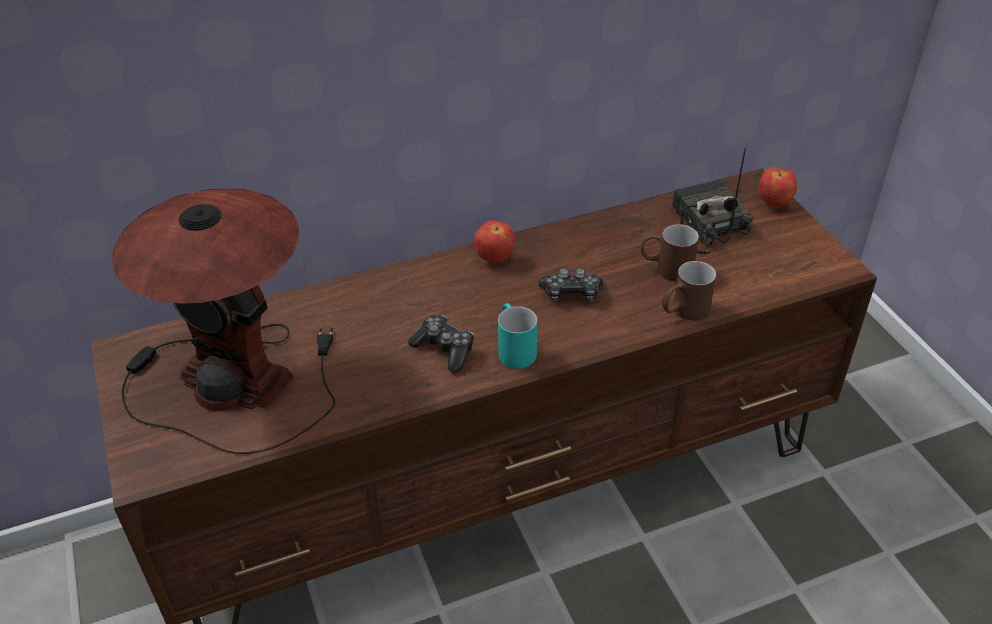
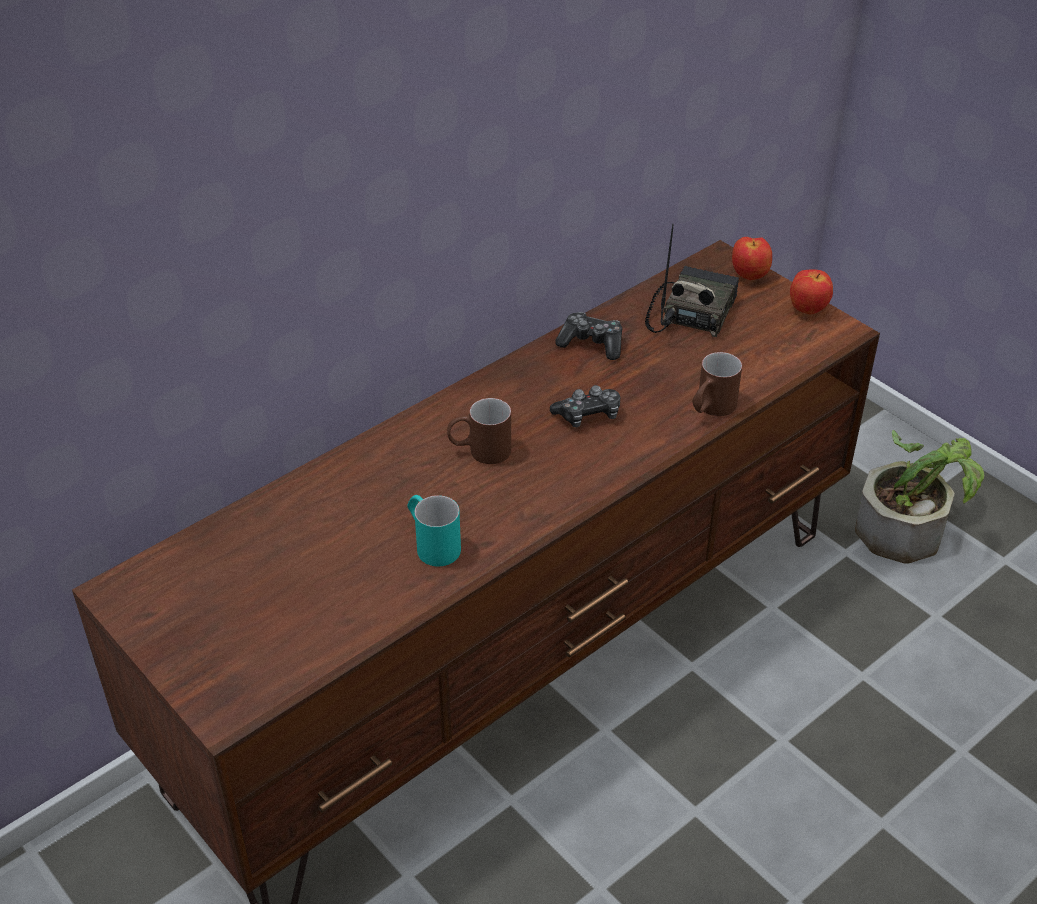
camera: 20 degrees left, 0 degrees up
table lamp [112,188,335,454] -> none
game controller [408,315,474,373] -> game controller moved to [555,312,622,360]
apple [474,220,516,263] -> apple moved to [790,269,833,314]
turquoise mug [498,303,537,369] -> turquoise mug moved to [407,495,461,566]
brown mug [641,224,699,282] -> brown mug moved to [447,398,511,464]
radio [672,147,753,254] -> radio turned 60 degrees clockwise [645,224,739,337]
none -> potted plant [855,430,984,564]

